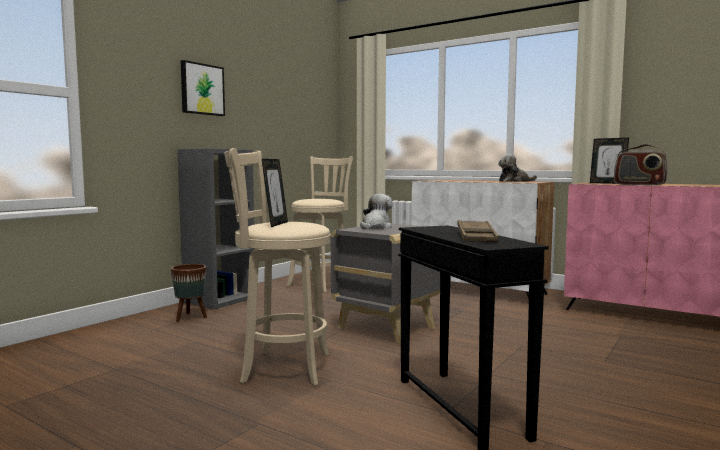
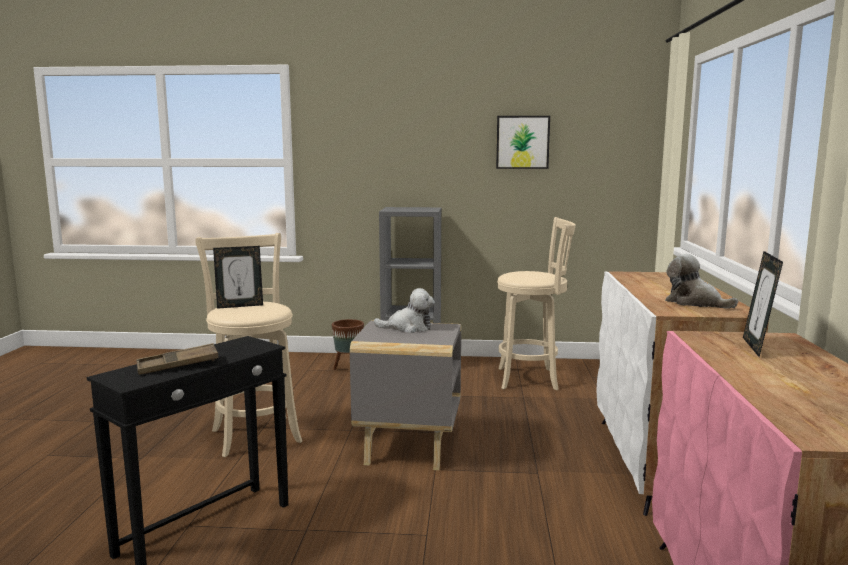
camera: 60 degrees right, 5 degrees up
picture [181,60,225,116] -> picture moved to [496,116,550,169]
radio [614,144,667,185] -> none

